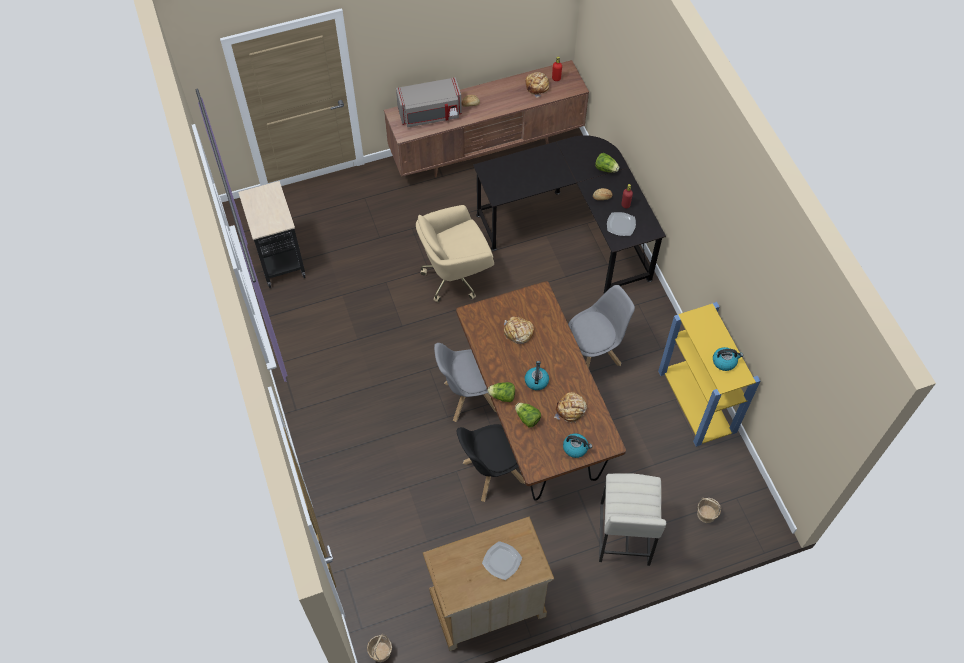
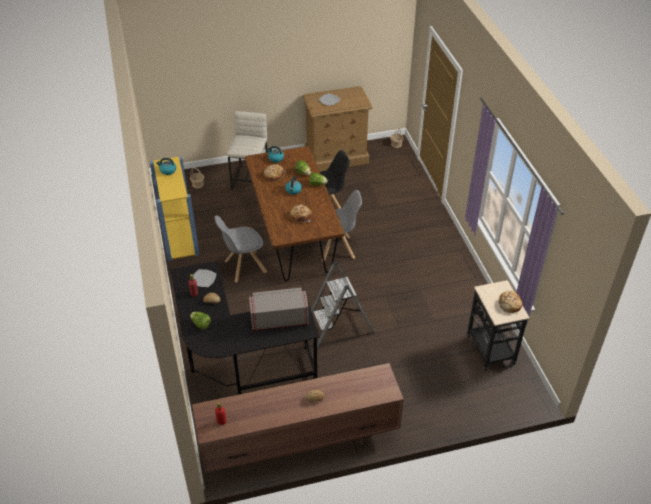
camera: 175 degrees left, 15 degrees down
grey microwave [396,77,462,127] -> grey microwave moved to [249,287,309,331]
beige office chair [416,205,494,302] -> grey step ladder [311,261,375,349]
bread [525,72,550,98] -> bread moved to [498,291,522,313]

